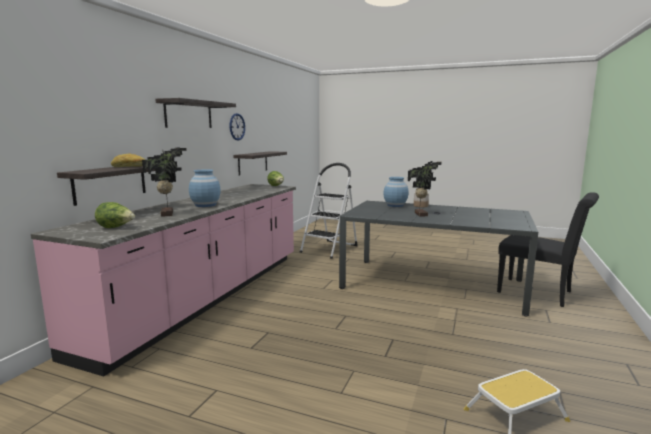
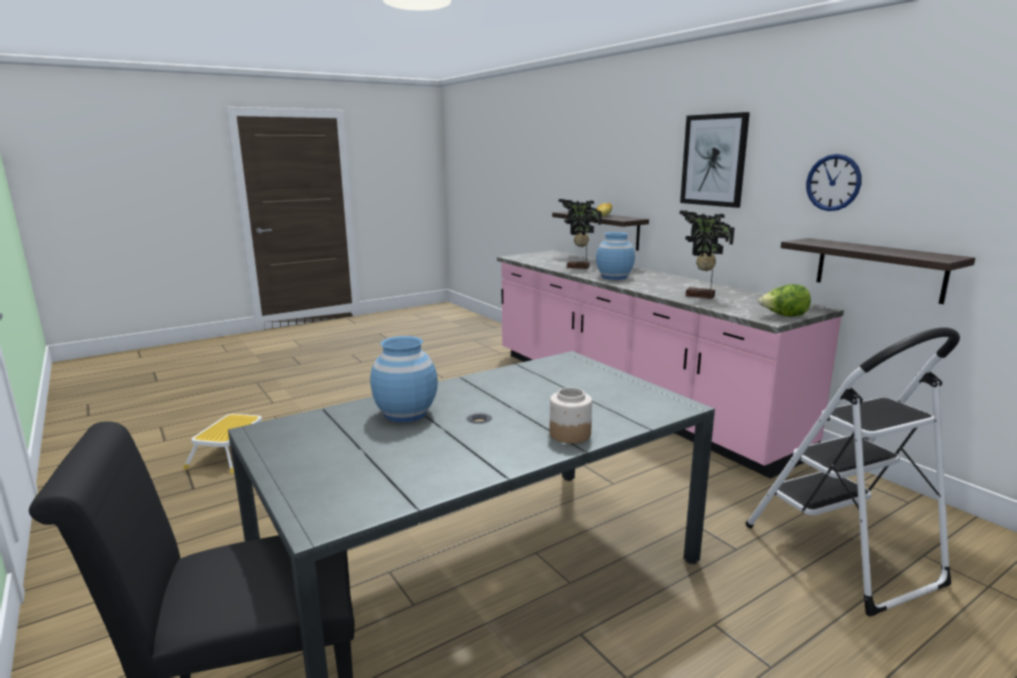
camera: 125 degrees right, 5 degrees up
lettuce [95,202,135,228] -> none
shelf [155,98,236,128] -> picture [680,112,750,208]
blue vase [383,177,409,207] -> blue vase moved to [370,336,438,422]
potted plant [408,161,442,216] -> potted plant moved to [680,211,735,299]

